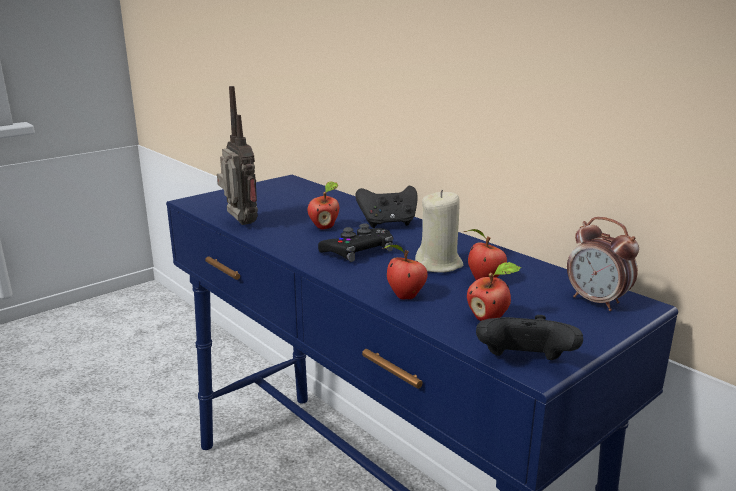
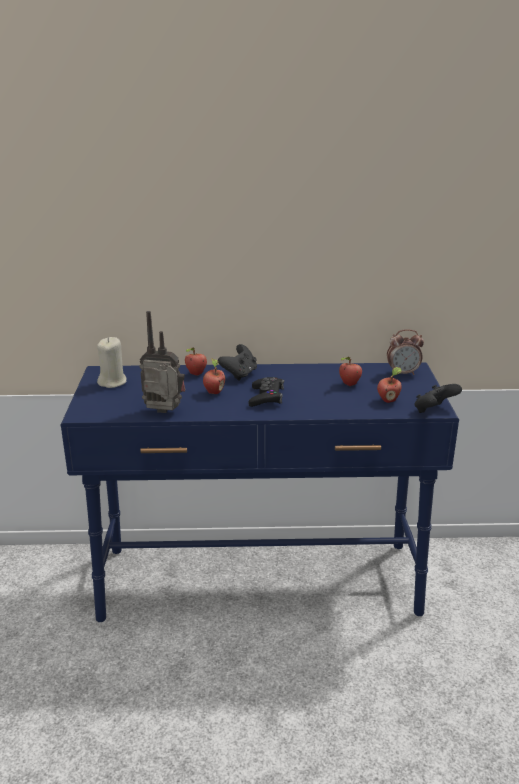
camera: 50 degrees left, 5 degrees up
apple [382,245,428,300] -> apple moved to [185,347,207,376]
beige candle [415,190,463,273] -> beige candle moved to [97,337,127,388]

